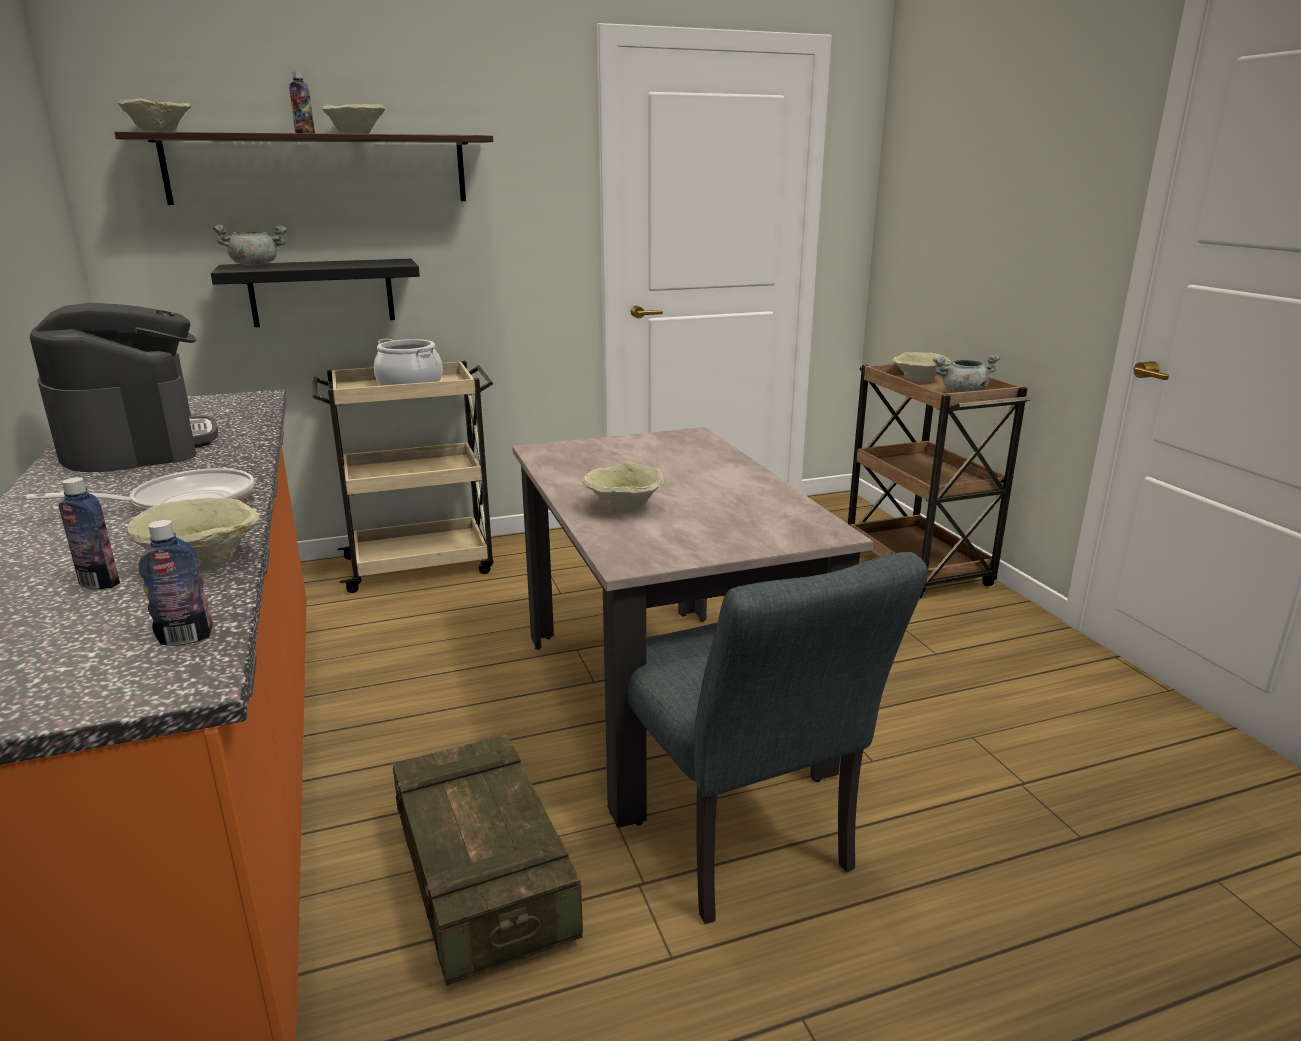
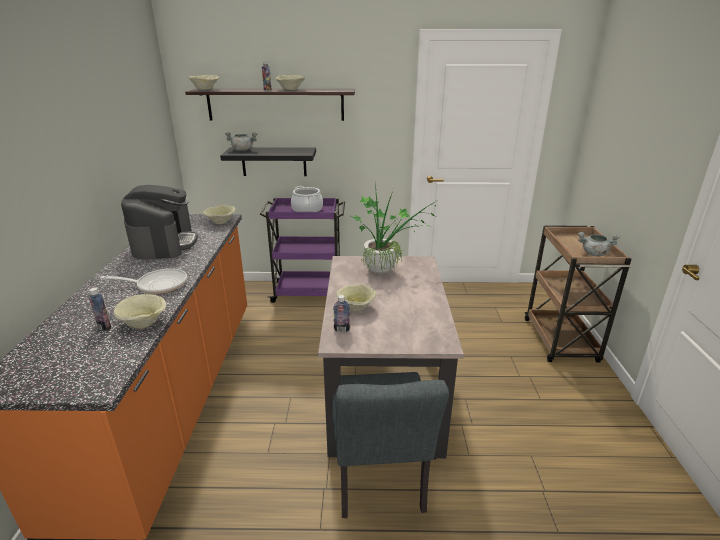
camera: 20 degrees right, 5 degrees up
bottle [138,520,213,646] -> bottle moved to [333,295,350,332]
beige cart [313,361,494,593] -> purple cart [260,198,345,303]
crate [393,735,583,986] -> none
beige bowl [892,352,951,383] -> beige bowl moved to [203,205,235,224]
none -> potted plant [349,184,436,274]

